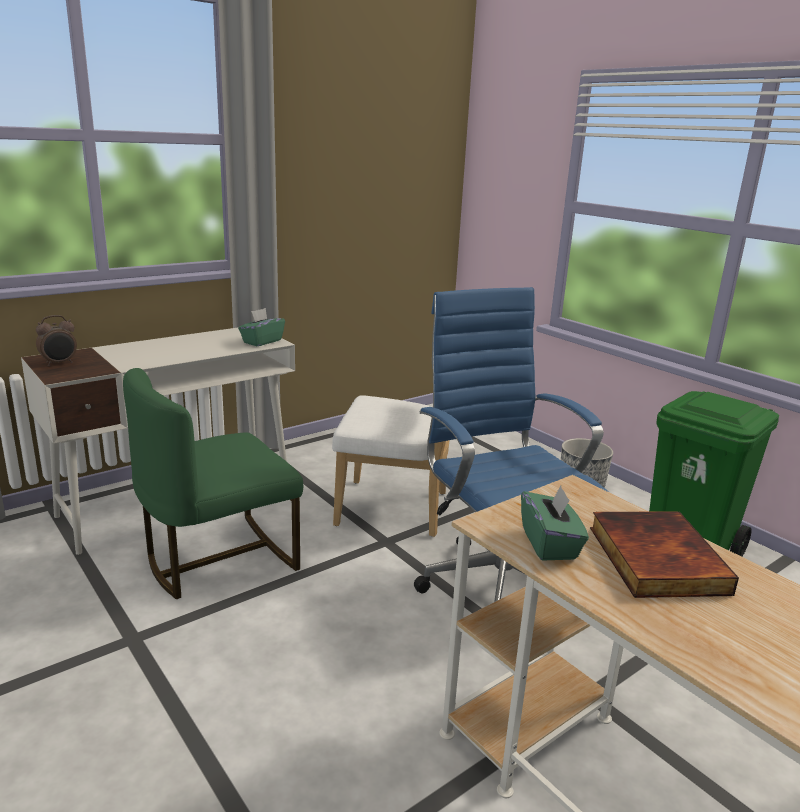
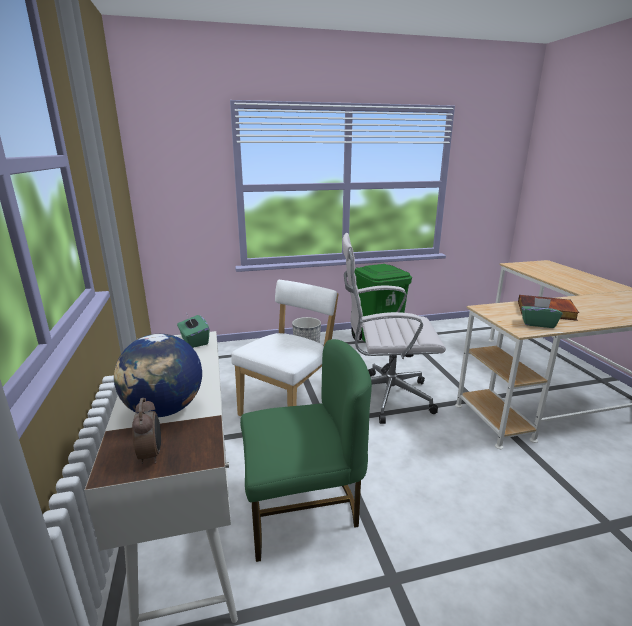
camera: 65 degrees left, 0 degrees up
green chair [123,368,303,599] -> green chair turned 90 degrees counterclockwise [240,339,372,562]
blue office chair [414,287,608,602] -> white office chair [342,233,446,424]
none -> globe [114,334,202,417]

